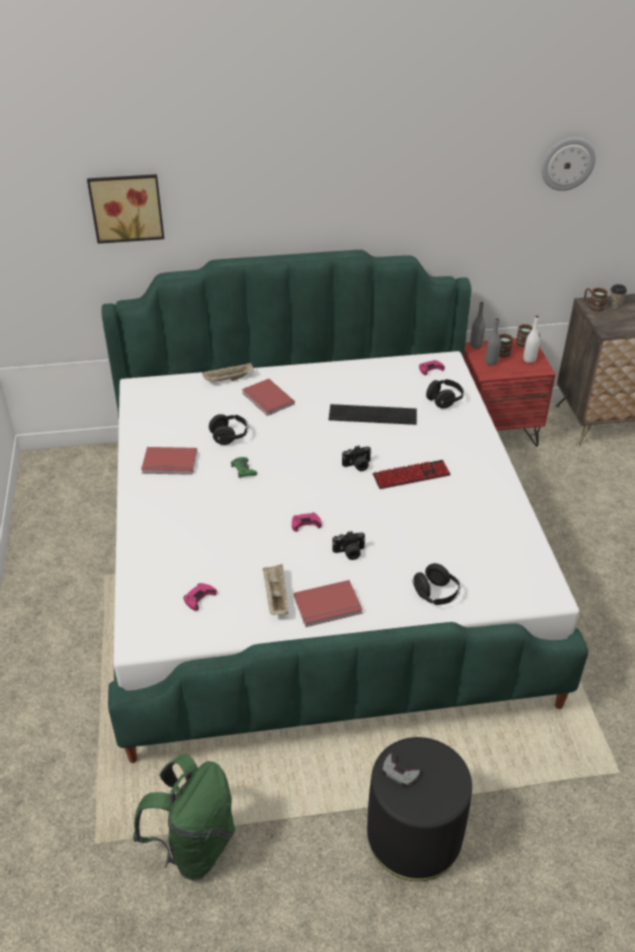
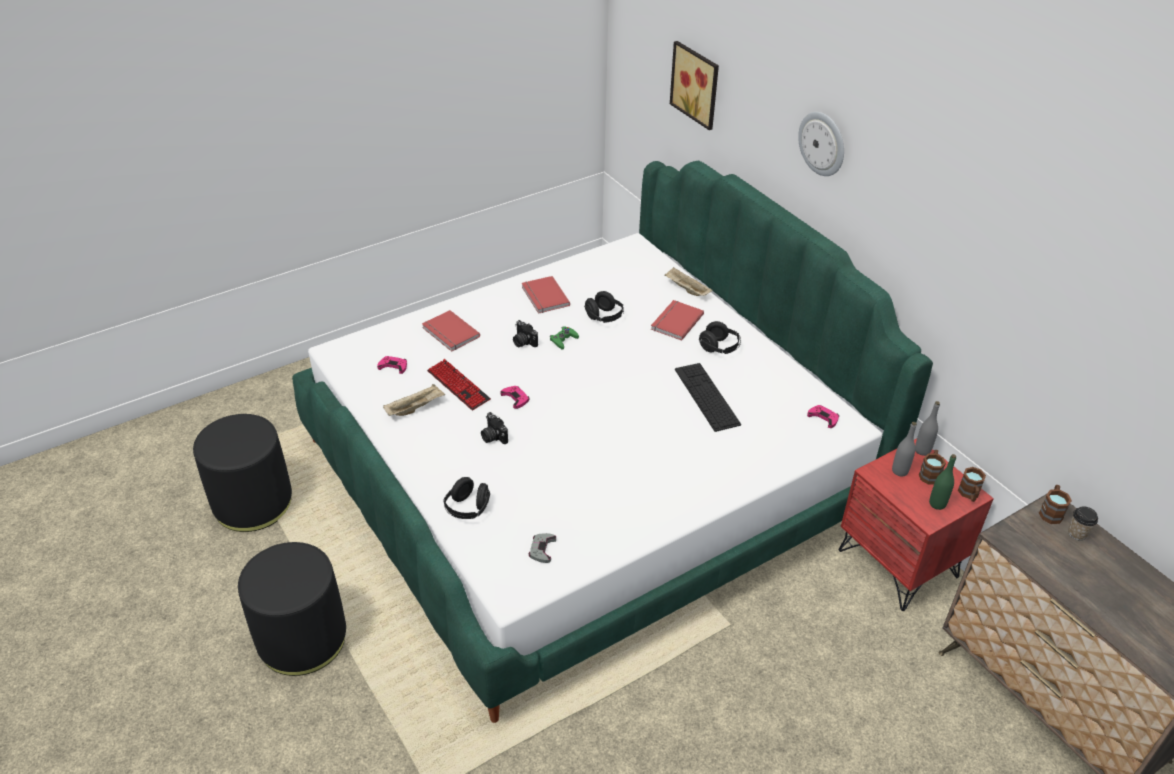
camera: 65 degrees right, 0 degrees up
green backpack [133,755,235,880] -> black ottoman [193,414,292,532]
red book [294,580,363,627] -> red book moved to [422,310,480,352]
camera [342,445,372,471] -> camera moved to [513,320,538,347]
keyboard [373,460,451,489] -> keyboard moved to [427,359,491,410]
grey game controller [382,753,420,787] -> grey game controller moved to [529,533,556,563]
black headphones [426,379,464,409] -> black headphones moved to [699,321,741,354]
white bottle [523,315,540,363] -> green bottle [929,454,956,510]
wall clock [541,137,596,191] -> wall clock moved to [798,112,844,176]

